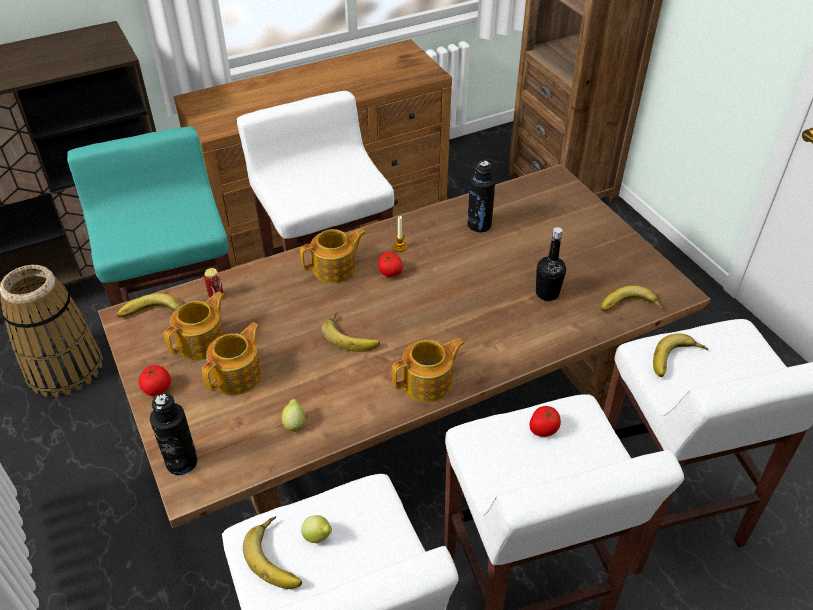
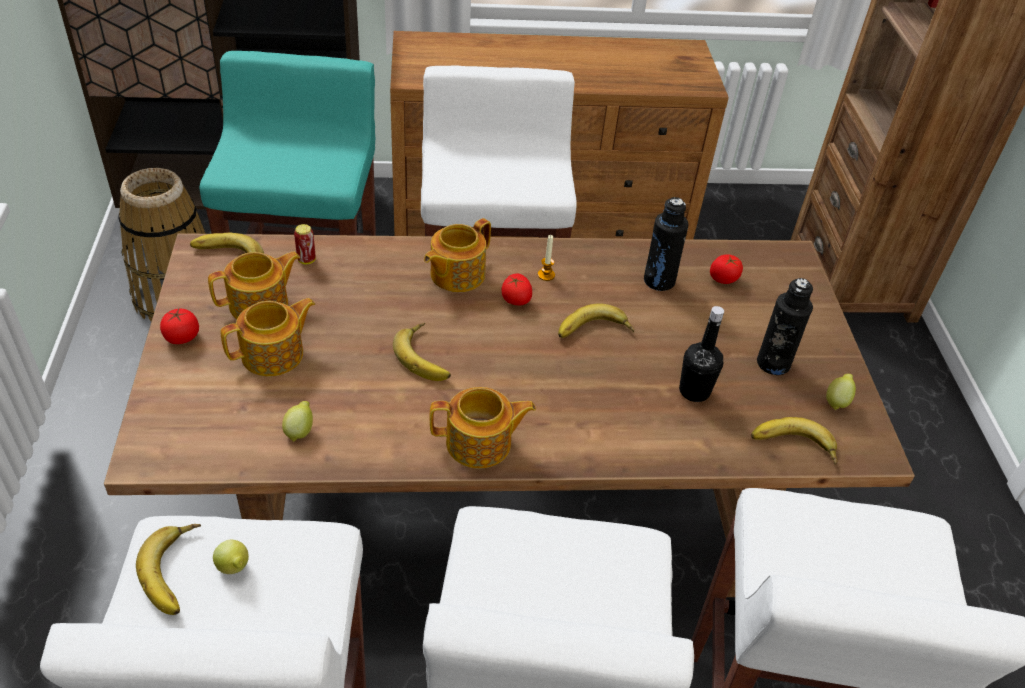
camera: 20 degrees right, 0 degrees up
black bottle [150,393,198,475] -> black bottle moved to [757,278,813,375]
teapot [300,229,366,284] -> teapot turned 135 degrees clockwise [424,218,491,292]
tomato [529,406,561,437] -> tomato moved to [710,254,743,284]
banana [653,333,708,377] -> banana moved to [558,303,634,338]
none -> lemon [826,374,856,410]

